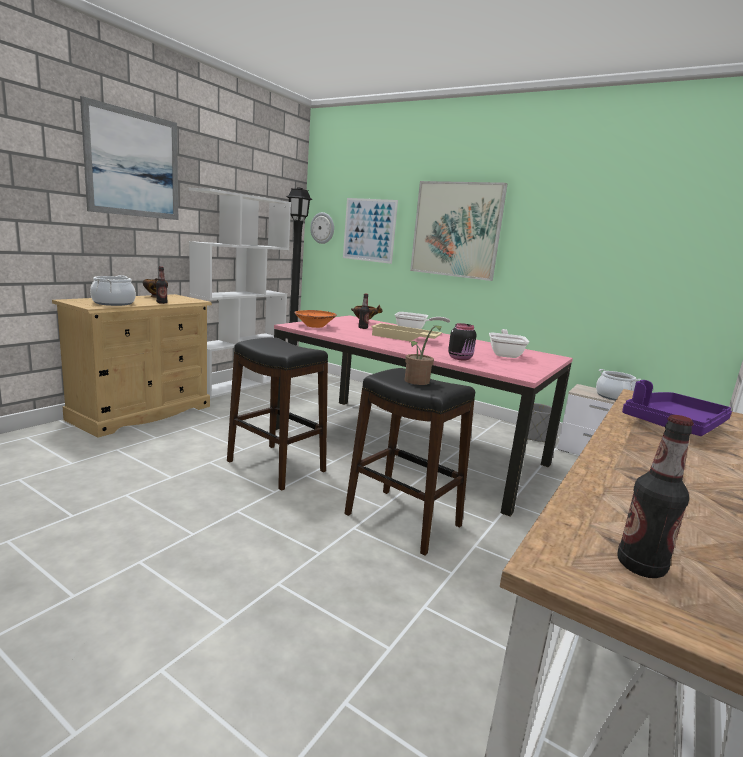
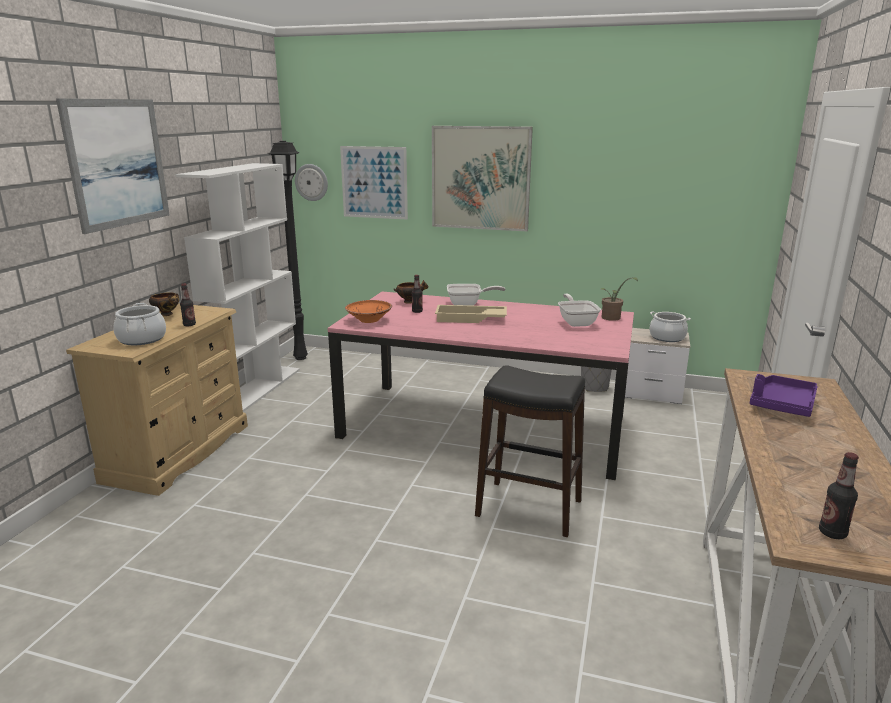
camera: 15 degrees left, 5 degrees up
black stool [227,337,328,491] -> none
potted plant [405,325,442,385] -> potted plant moved to [601,277,638,321]
black jar [448,323,476,361] -> none

